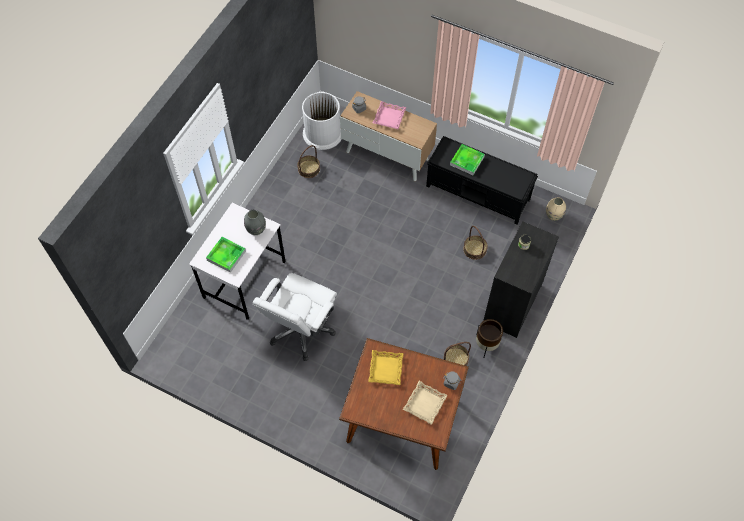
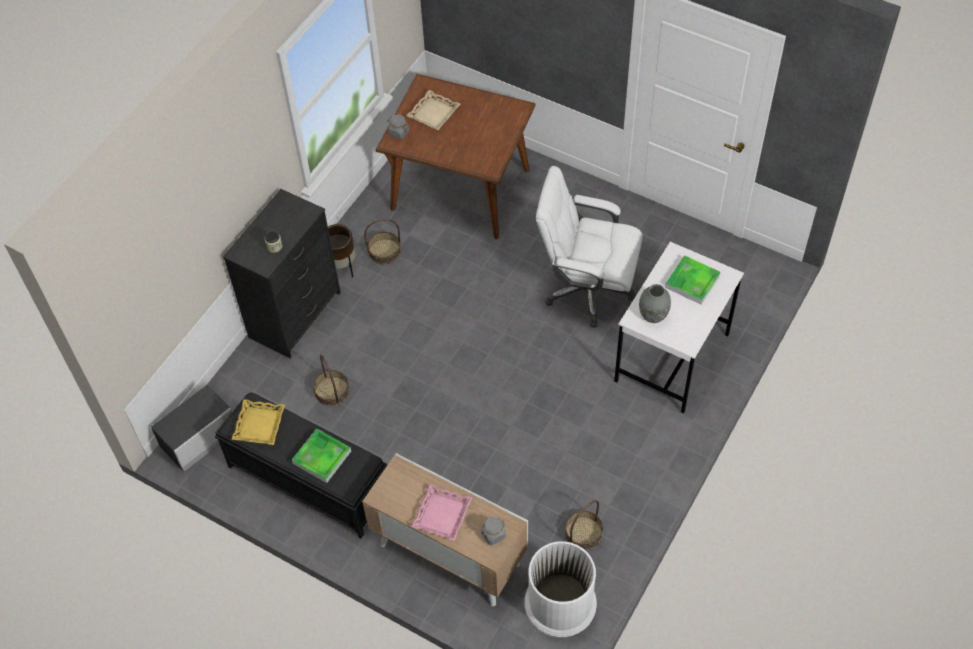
camera: 175 degrees left, 5 degrees down
white office chair [253,273,337,361] -> white office chair turned 105 degrees counterclockwise [536,166,643,328]
yellow tray [368,350,404,385] -> yellow tray moved to [231,399,285,445]
beige vase [546,197,566,221] -> microwave [151,385,232,472]

